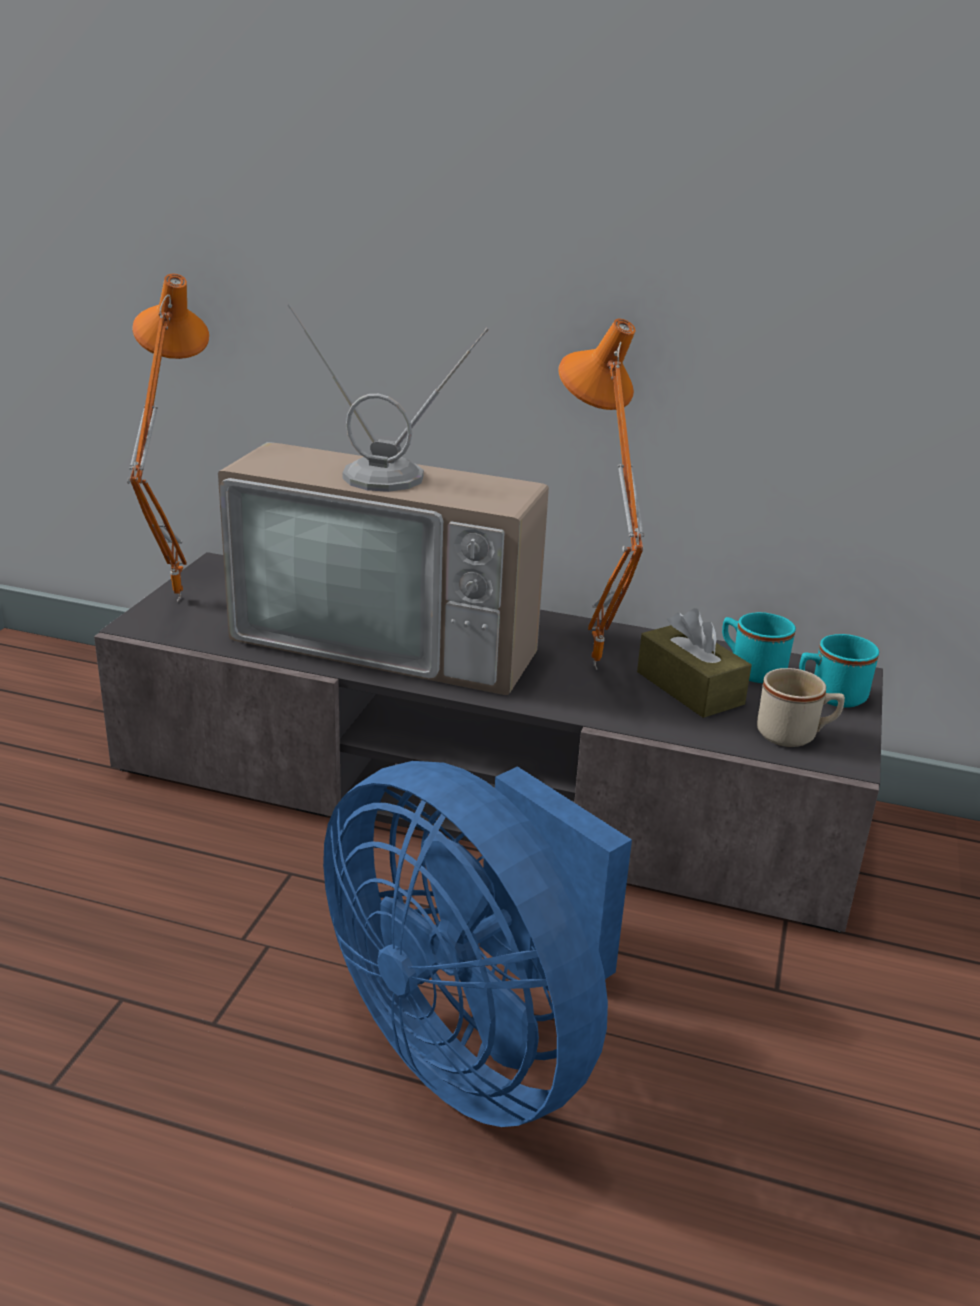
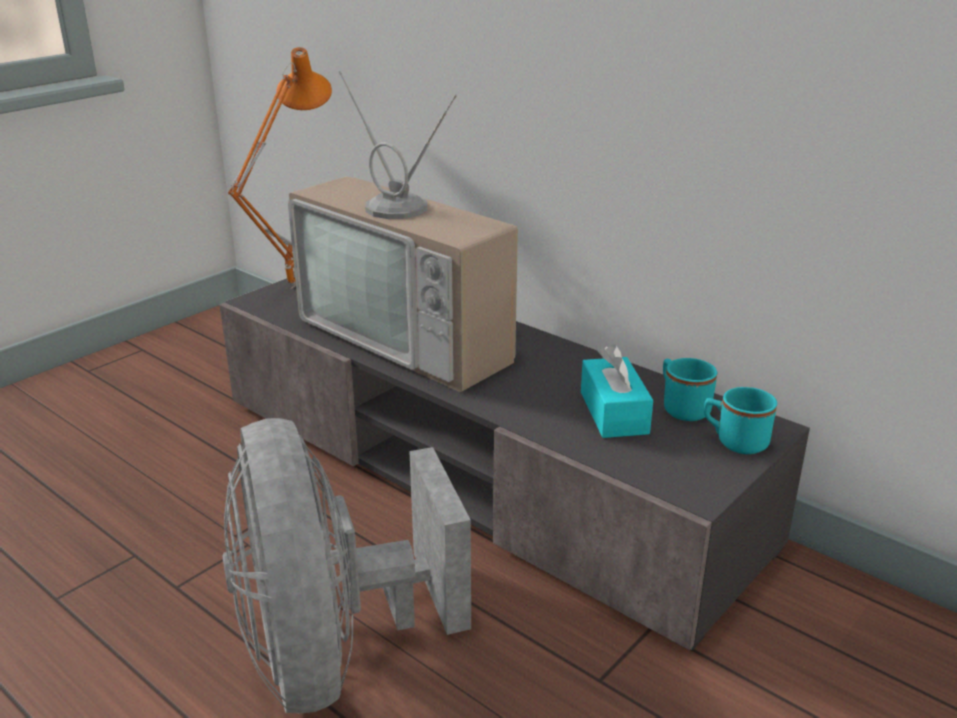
camera: 25 degrees right, 0 degrees up
blue fan [323,761,632,1127] -> grey fan [222,418,471,713]
orange table lamp [558,319,644,670] -> none
brown tissue box [637,608,752,718] -> turquoise tissue box [581,344,653,438]
beige mug [757,668,845,747] -> none

